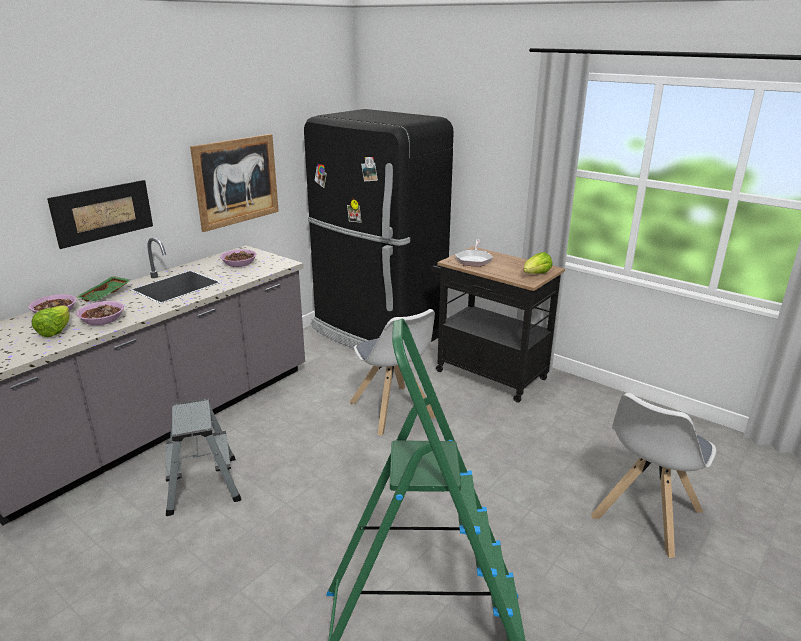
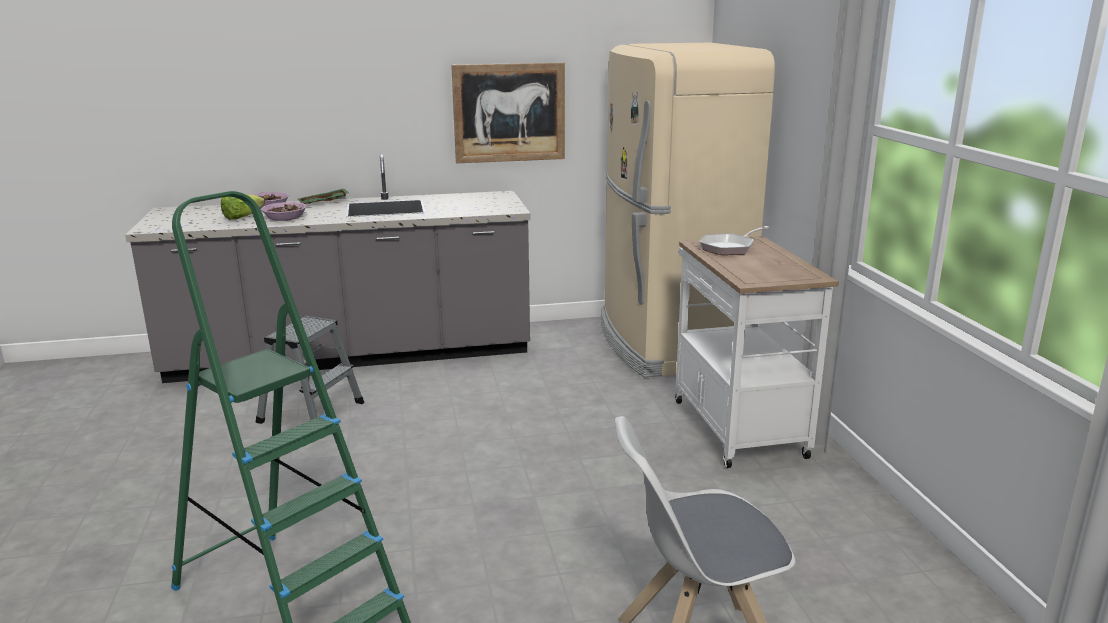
camera: 40 degrees right, 5 degrees down
picture [47,180,153,249] -> none
bowl [220,249,256,267] -> none
black fridge [304,109,454,349] -> beige fridge [601,43,775,377]
chair [350,309,436,436] -> none
black cart [431,246,565,403] -> white cart [675,236,839,468]
lettuce [524,252,553,274] -> none

